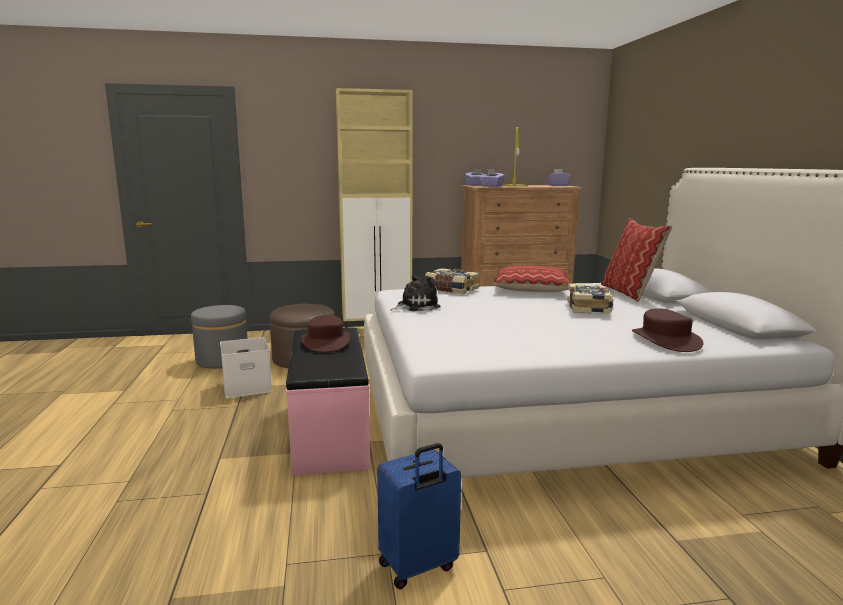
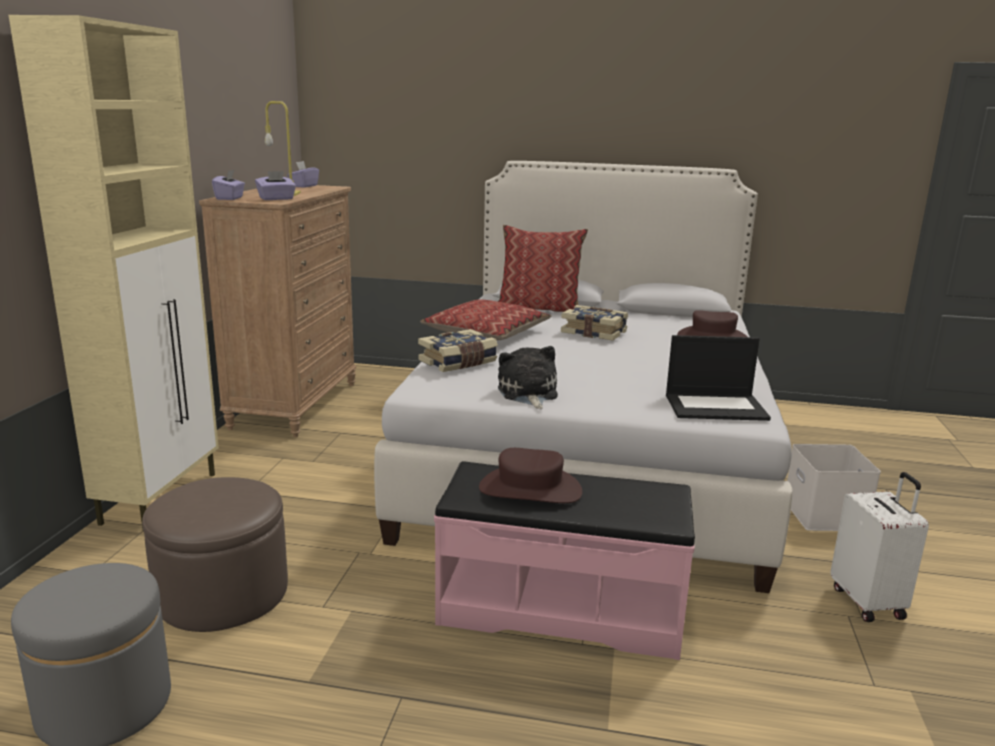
camera: 70 degrees left, 5 degrees up
white storage box [220,337,272,398] -> white storage box moved to [787,444,881,531]
blue suitcase [377,443,461,589] -> white suitcase [831,472,929,622]
none -> laptop [666,335,771,421]

